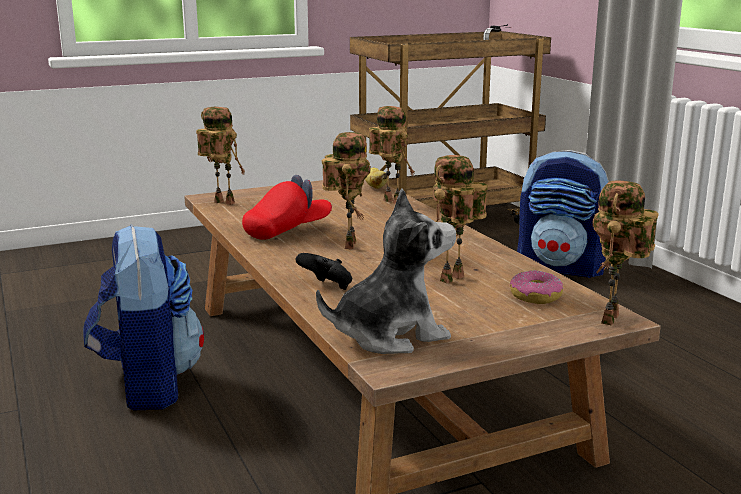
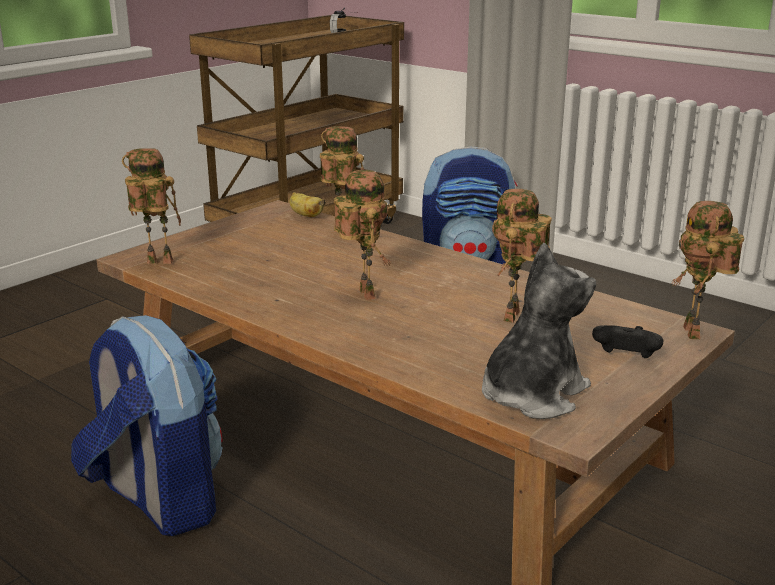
camera: 25 degrees left, 5 degrees up
red cap [242,175,332,240] -> none
black game controller [295,253,352,290] -> black game controller moved to [592,325,663,358]
donut [510,270,563,304] -> none

